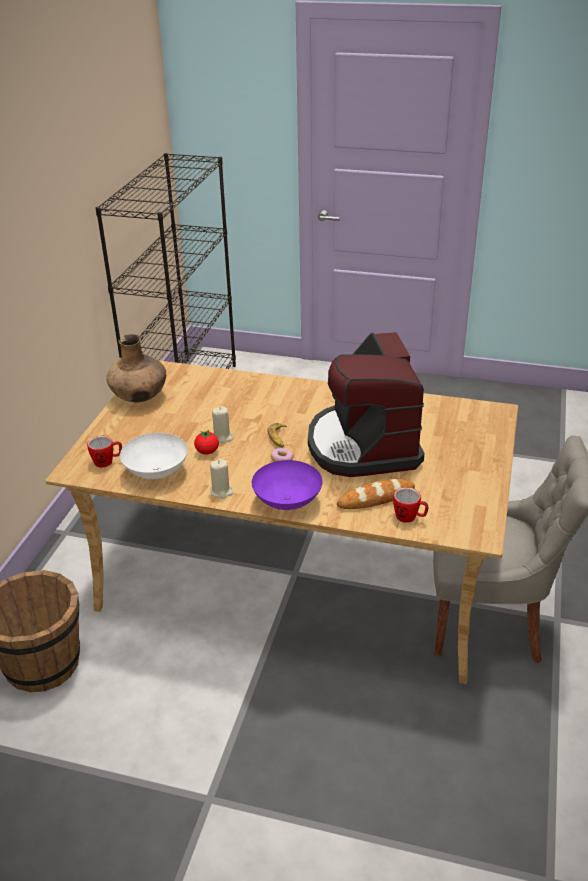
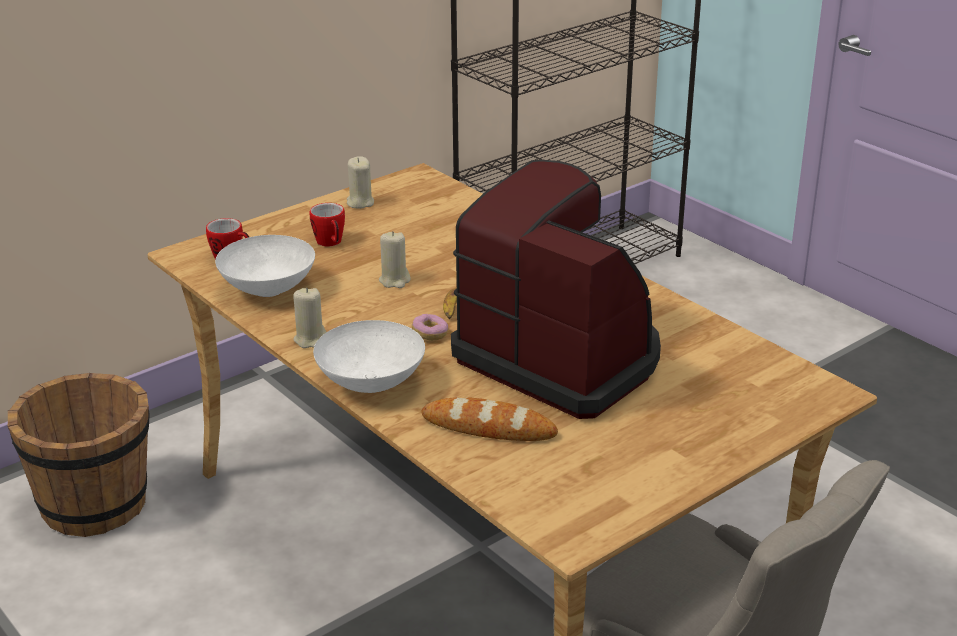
camera: 35 degrees right, 5 degrees down
brown vase [106,334,166,402] -> beige candle [347,156,374,209]
tomato [194,430,219,455] -> none
purple bowl [252,460,322,510] -> white bowl [313,320,425,393]
coffee machine [308,332,424,477] -> coffee machine turned 105 degrees clockwise [451,160,661,419]
mug [393,487,429,523] -> mug moved to [309,203,345,247]

